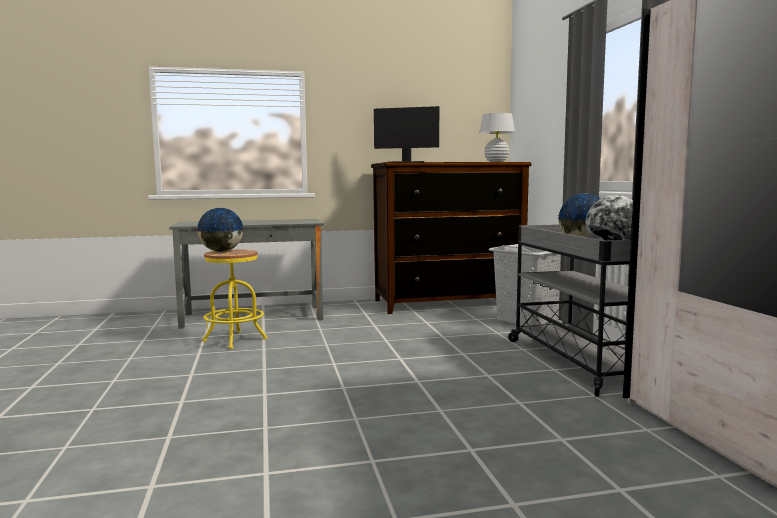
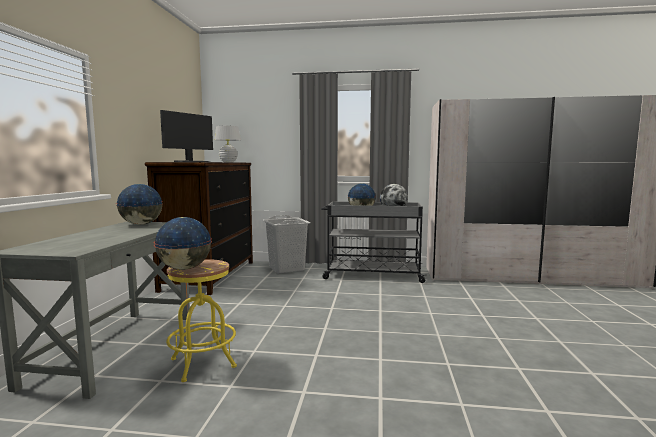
camera: 70 degrees left, 0 degrees up
none -> globe [116,184,163,225]

